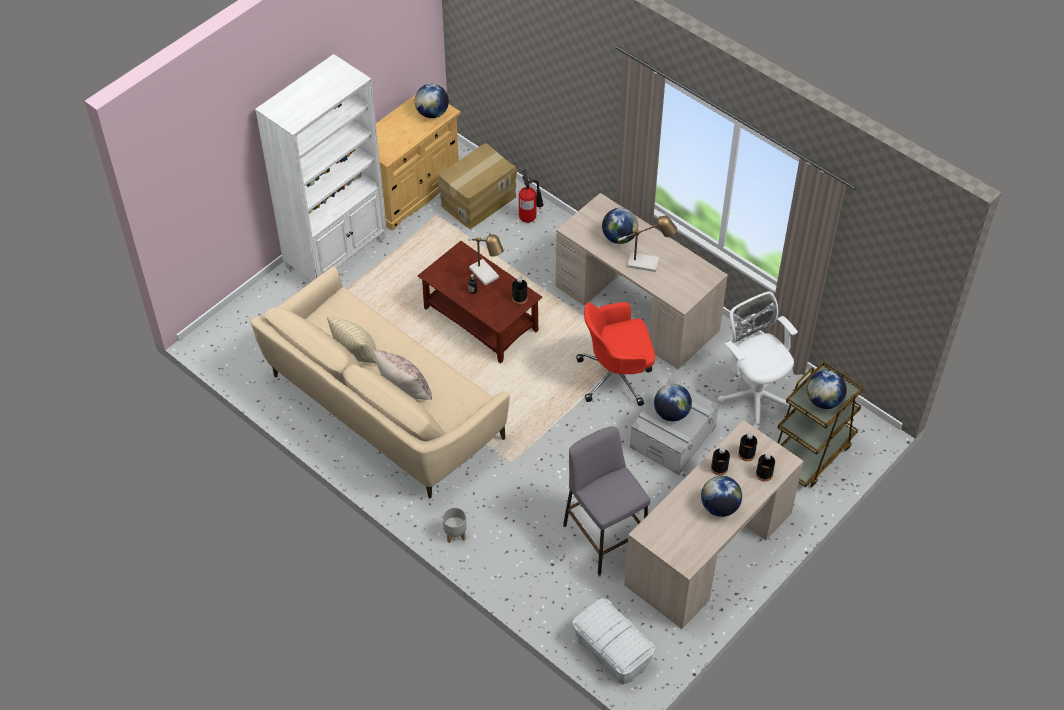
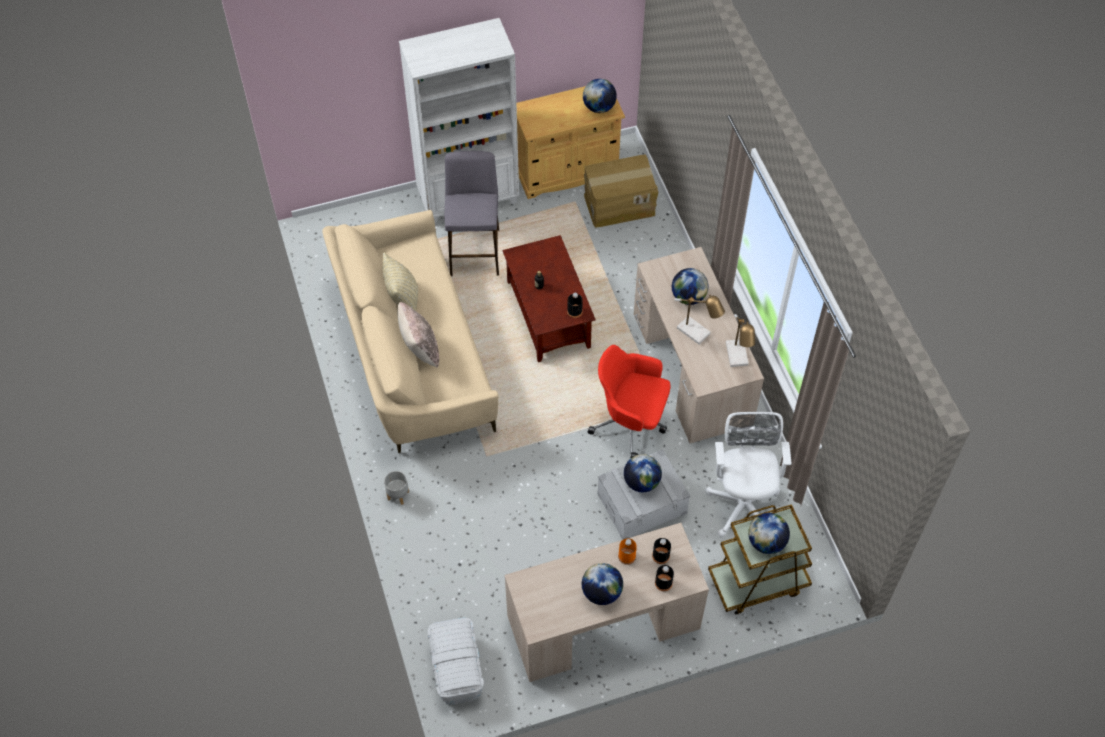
camera: 30 degrees right, 5 degrees up
table lamp [468,233,504,286] -> table lamp moved to [726,314,755,367]
fire extinguisher [519,169,544,223] -> none
grey stool [563,426,650,575] -> grey stool moved to [445,151,499,276]
black bottle [711,447,730,475] -> orange bottle [618,538,637,565]

